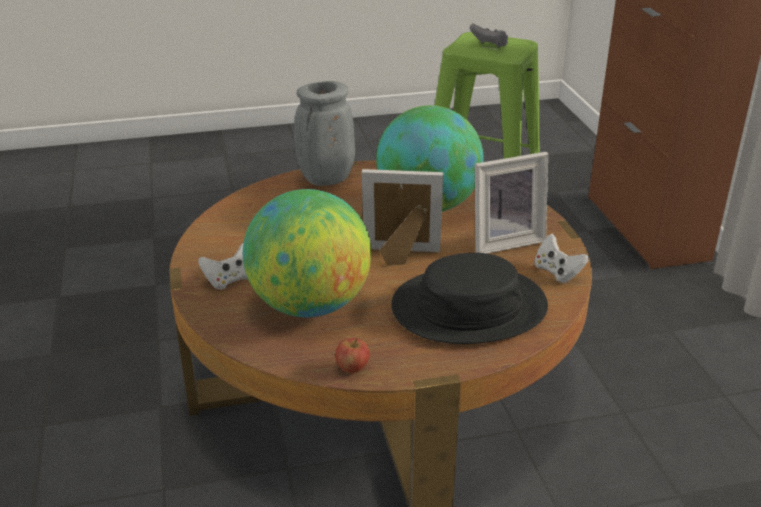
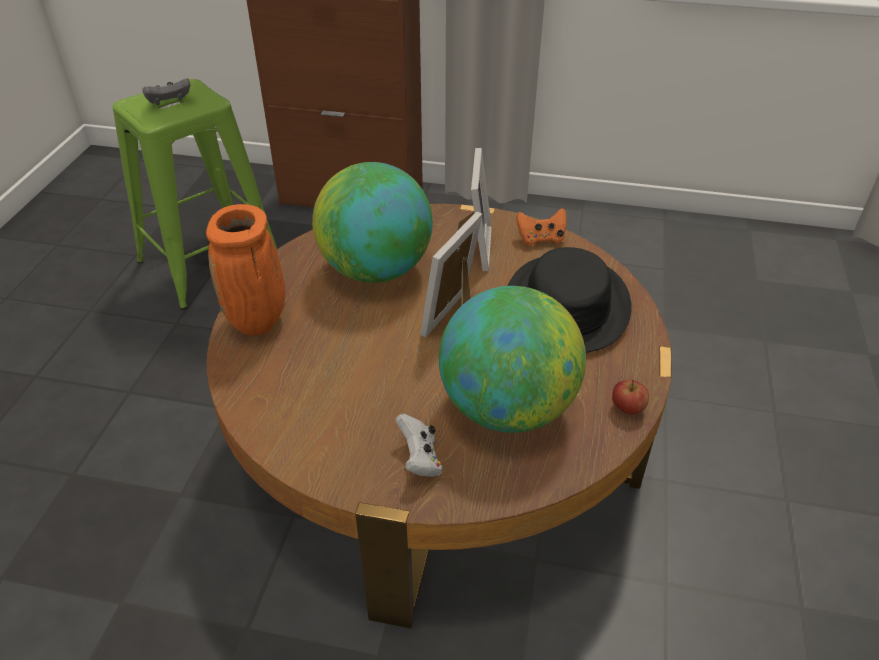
camera: 65 degrees left, 10 degrees up
grey vase [294,81,355,186] -> orange vase [206,204,285,335]
white game controller [534,234,589,283] -> orange game controller [516,208,566,246]

